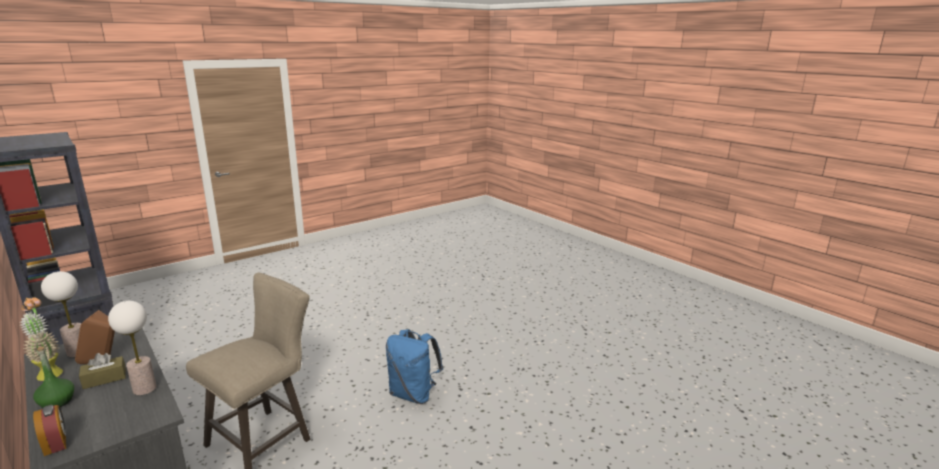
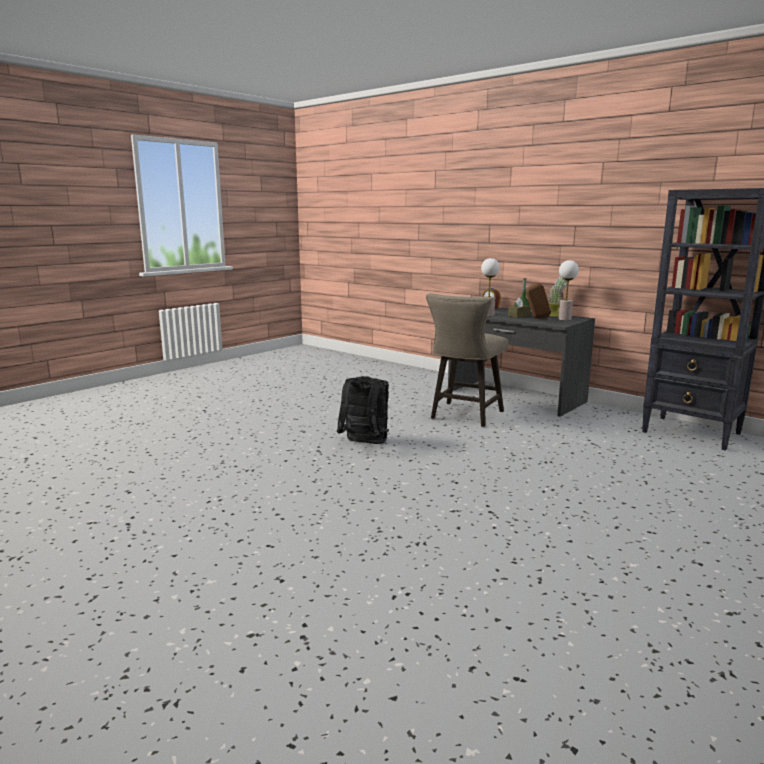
camera: 170 degrees right, 5 degrees down
blue backpack [386,329,443,404] -> black backpack [337,376,389,444]

